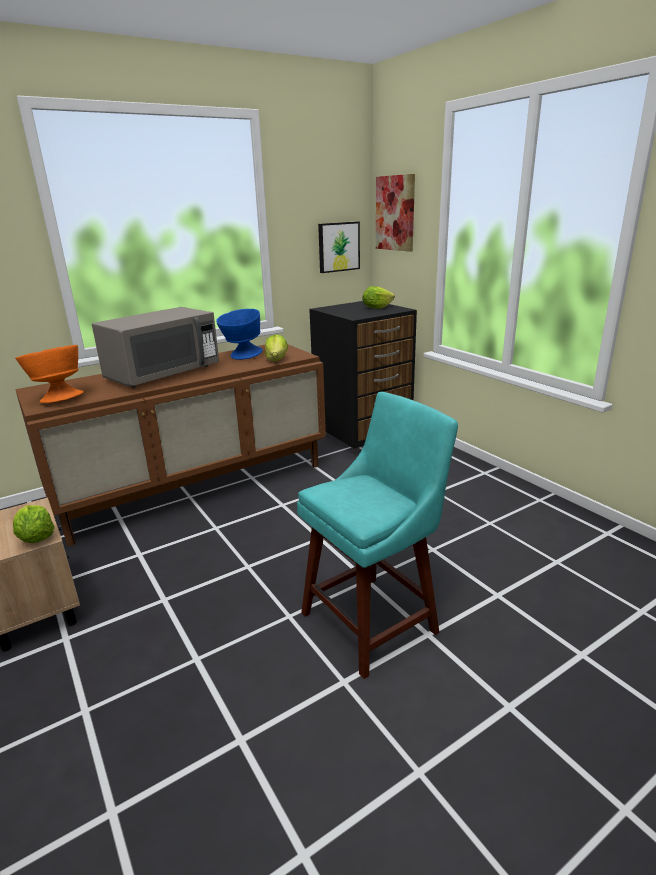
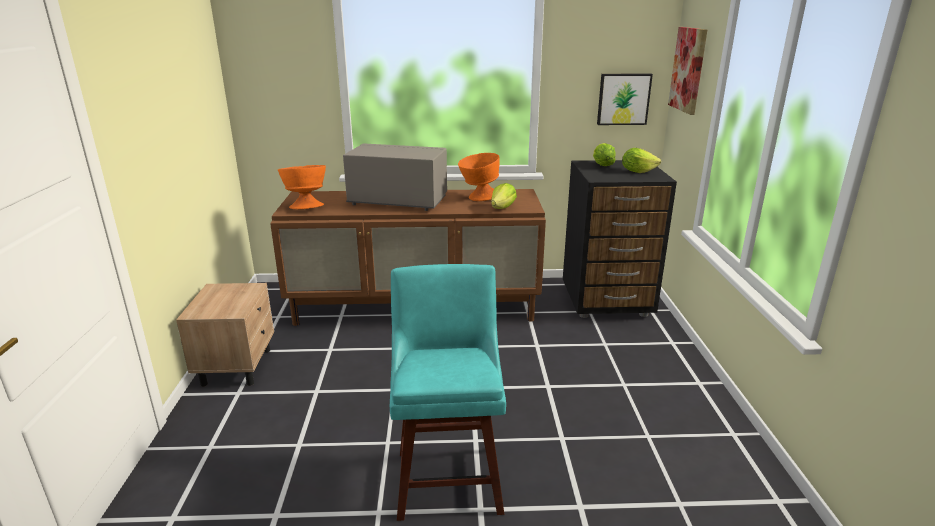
camera: 30 degrees right, 0 degrees up
lettuce [13,505,55,543] -> lettuce moved to [593,143,616,166]
grey microwave [92,307,219,388] -> grey microwave turned 150 degrees counterclockwise [343,143,447,211]
blue bowl [216,309,263,360] -> orange bowl [458,153,500,201]
turquoise chair [297,392,458,679] -> turquoise chair turned 90 degrees counterclockwise [390,264,506,521]

